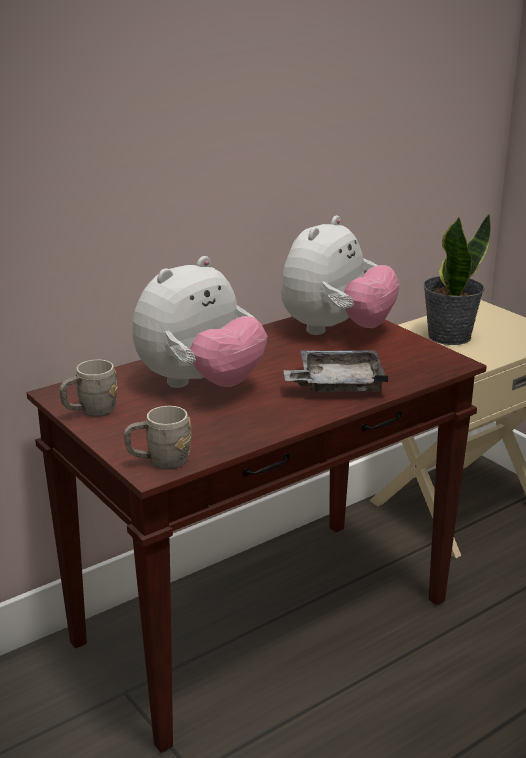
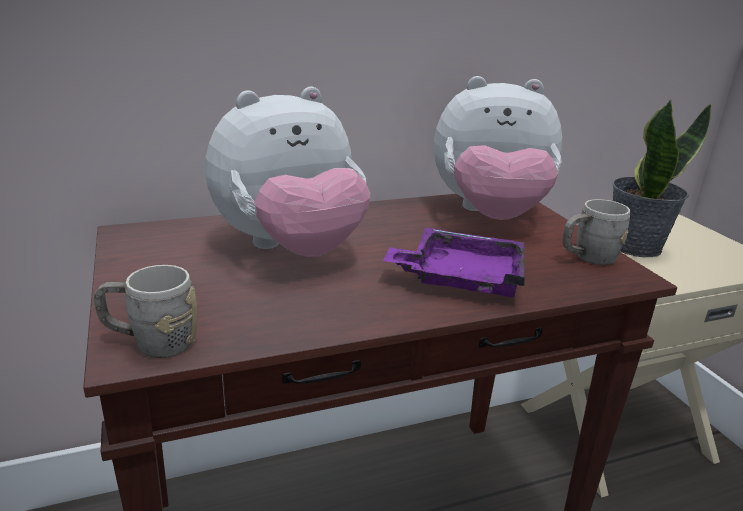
camera: 15 degrees right, 0 degrees up
grey mug [60,359,117,417] -> grey mug moved to [563,199,630,265]
plush toy [281,215,400,335] -> plush toy turned 45 degrees clockwise [434,76,562,220]
grey tray [283,350,388,392] -> purple tray [383,227,524,297]

